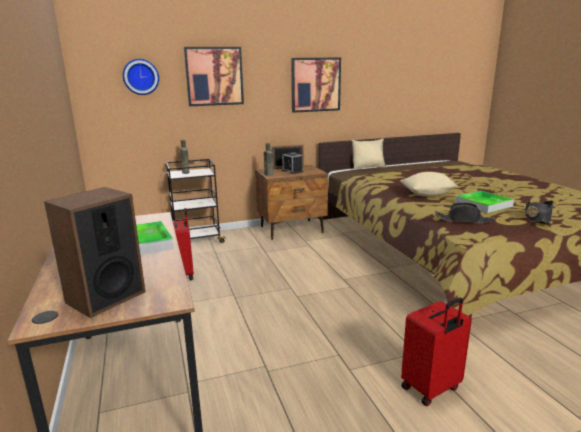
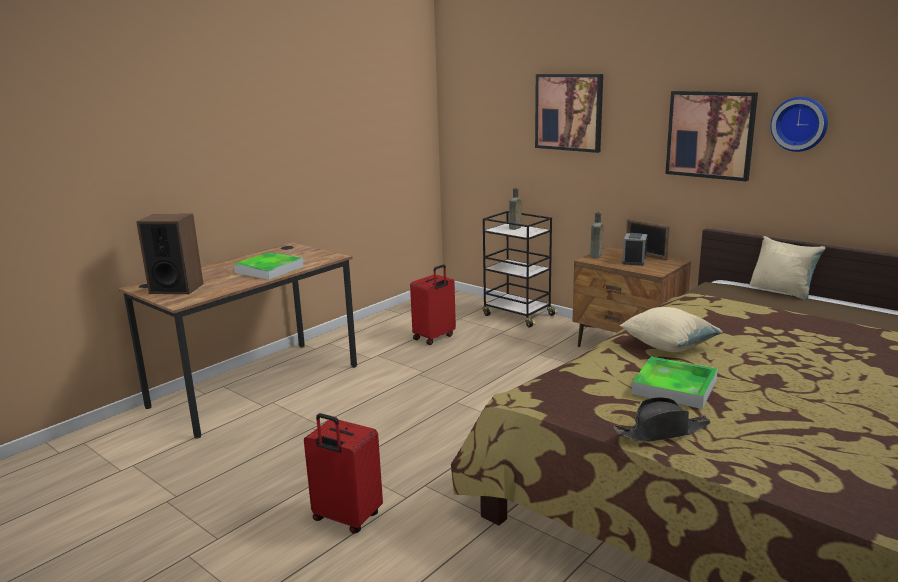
camera: 60 degrees right, 0 degrees up
wall clock [123,59,159,95] -> wall clock moved to [770,97,828,152]
black hat [435,202,496,223] -> none

